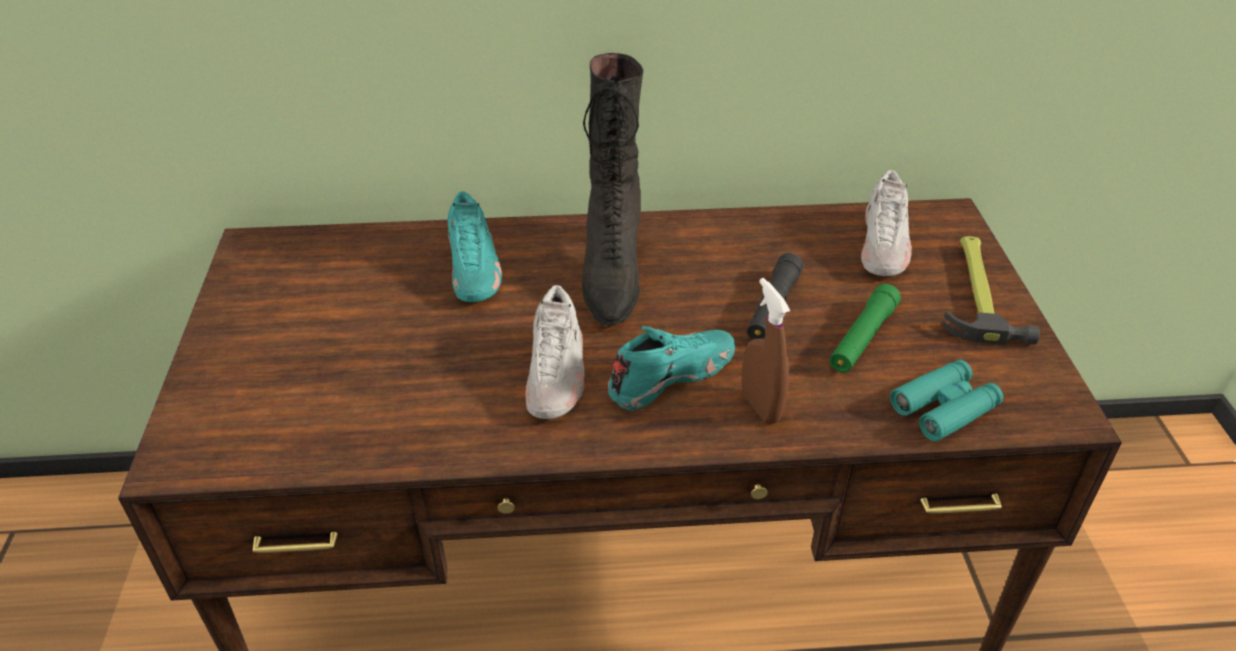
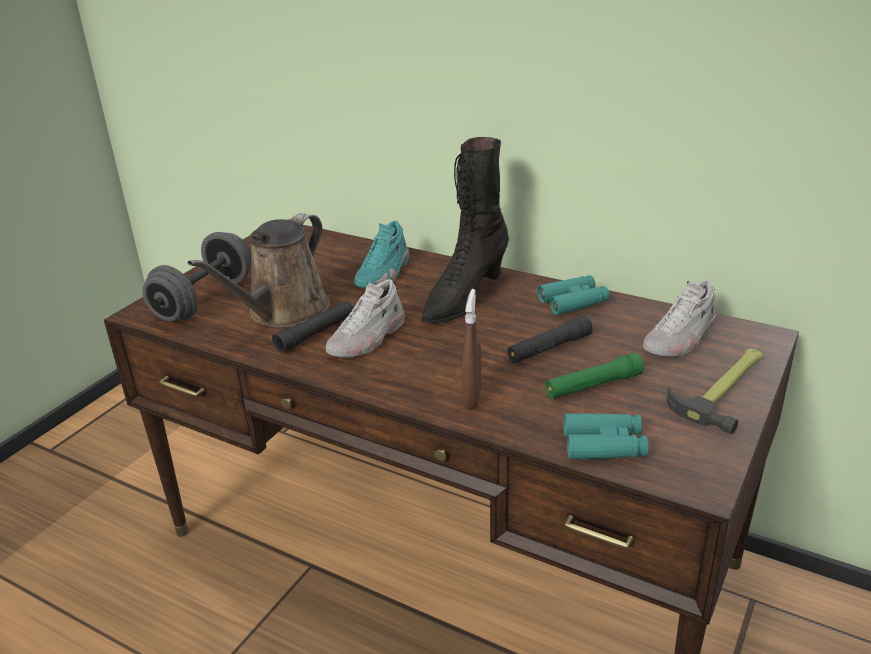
camera: 35 degrees right, 10 degrees down
turquoise shoe [608,326,735,411] -> none
none -> grey dumbbell [143,232,251,321]
none -> brown watering can [188,213,330,328]
none -> black flashlight [272,301,354,353]
none -> turquoise binoculars [537,275,610,315]

